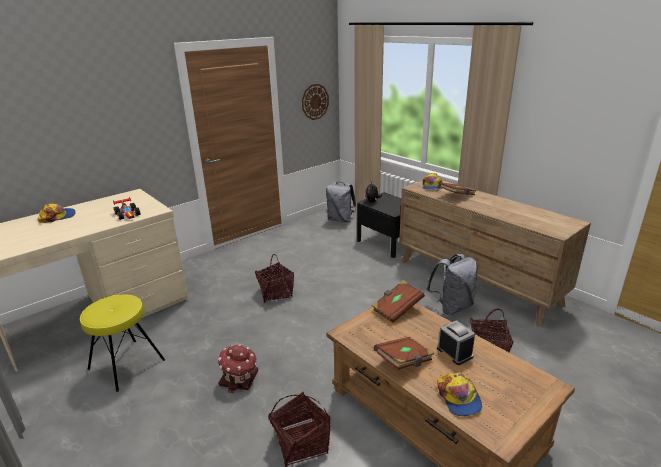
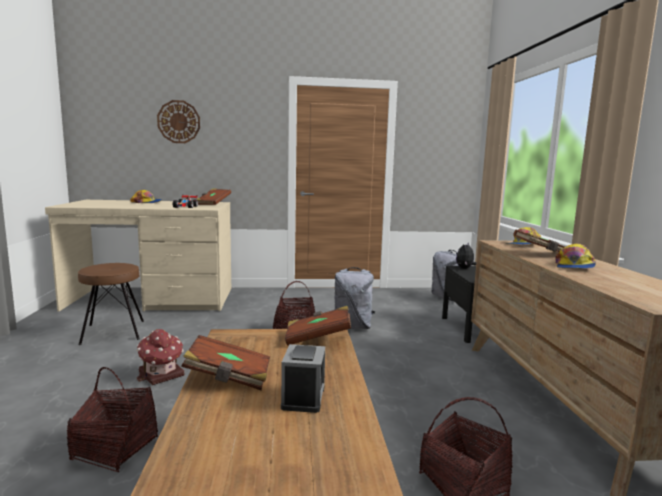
camera: 35 degrees right, 15 degrees down
yellow stool [80,295,165,392] -> brown stool [78,263,144,345]
wall clock [302,84,329,120] -> wall clock moved to [157,100,200,143]
grey backpack [426,254,478,315] -> grey backpack moved to [332,267,375,329]
cap [437,372,482,416] -> cap moved to [556,244,596,269]
none -> brown book [196,188,231,205]

